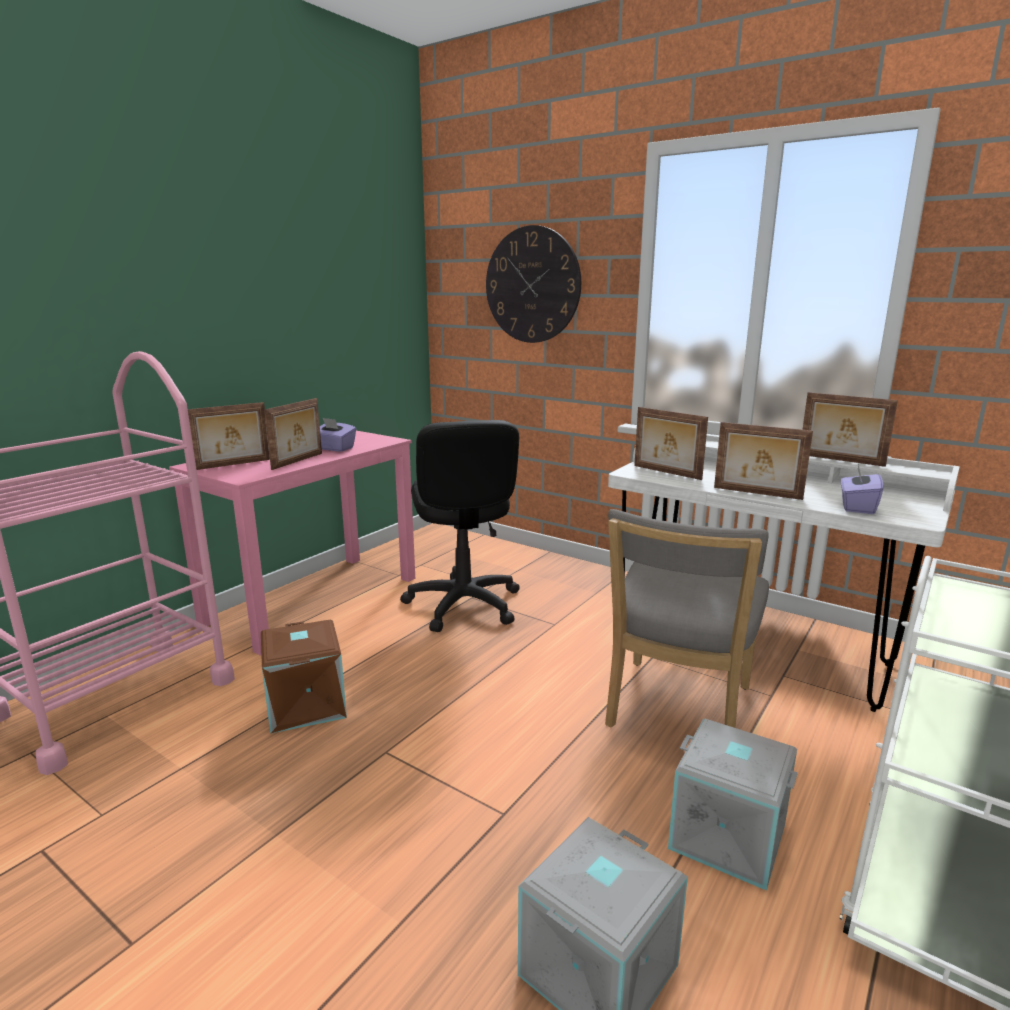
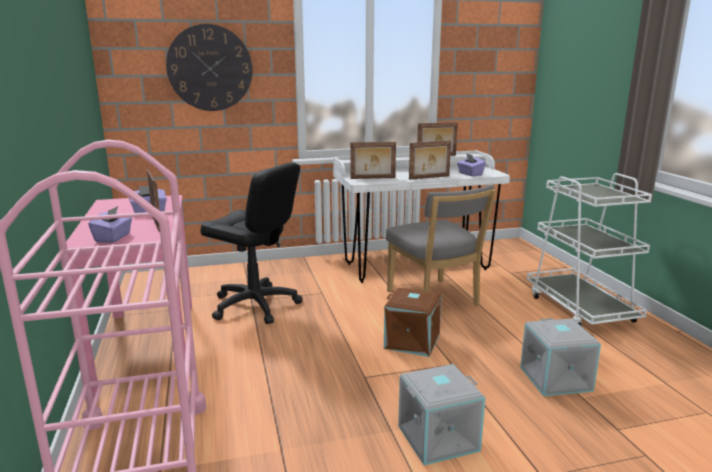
camera: 50 degrees left, 0 degrees up
picture frame [188,402,270,470] -> purple tissue box [89,206,132,243]
brown storage box [261,619,347,734] -> brown storage box moved to [384,288,442,357]
grey storage box [668,719,798,891] -> grey storage box moved to [398,364,486,466]

